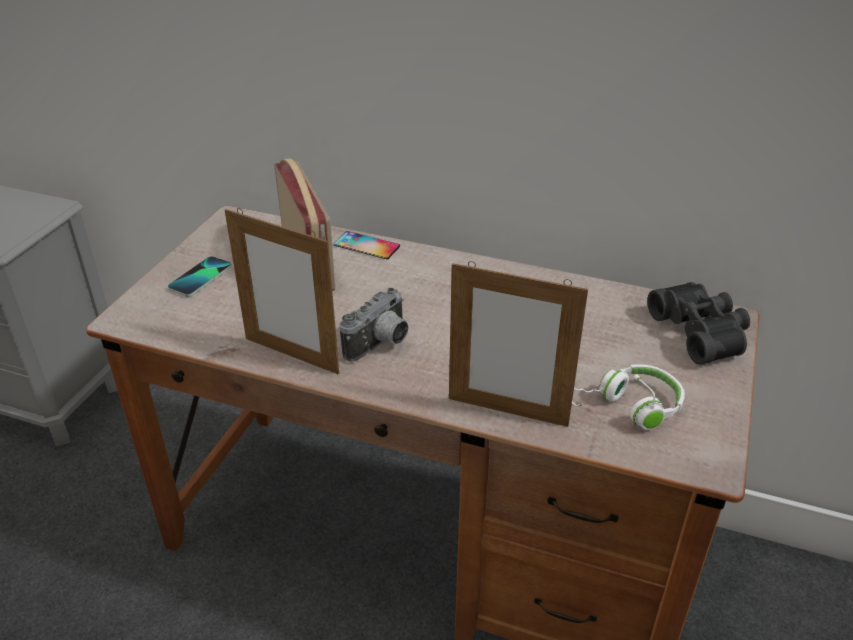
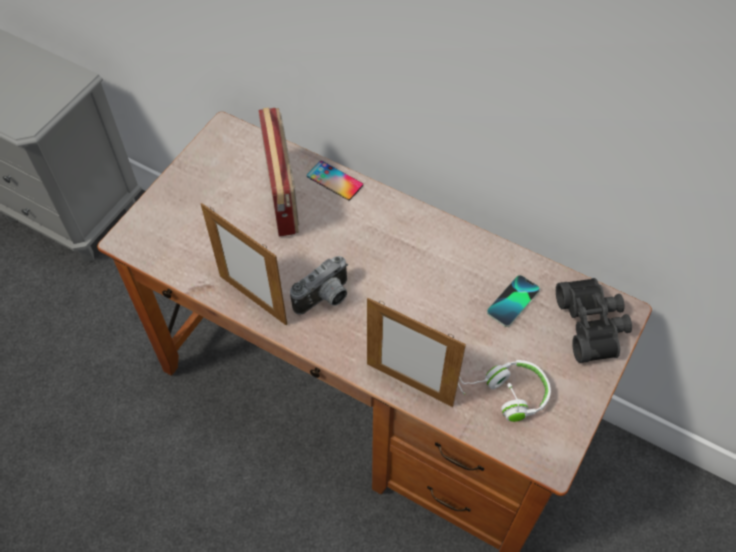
camera: 10 degrees right, 20 degrees up
phone [168,256,232,297] -> phone moved to [487,275,540,327]

